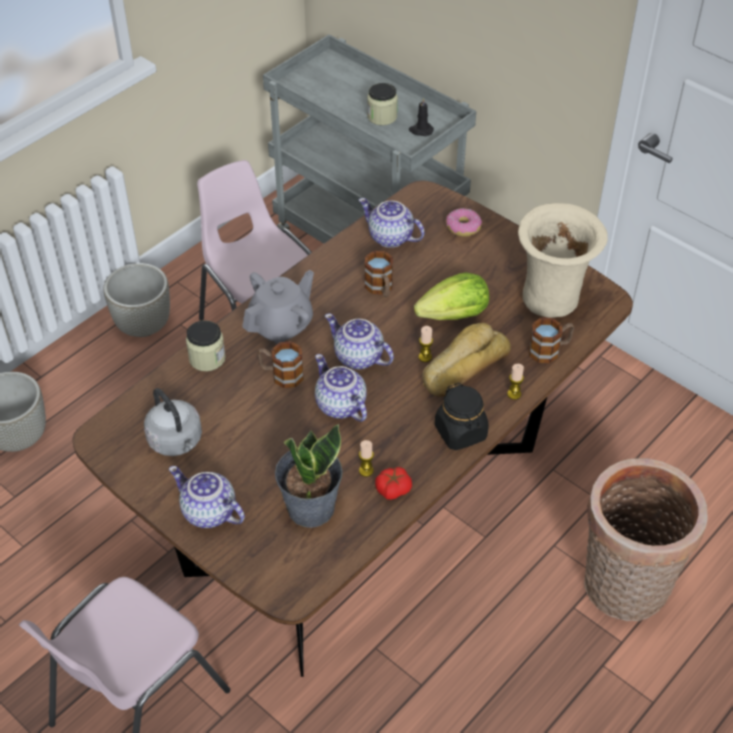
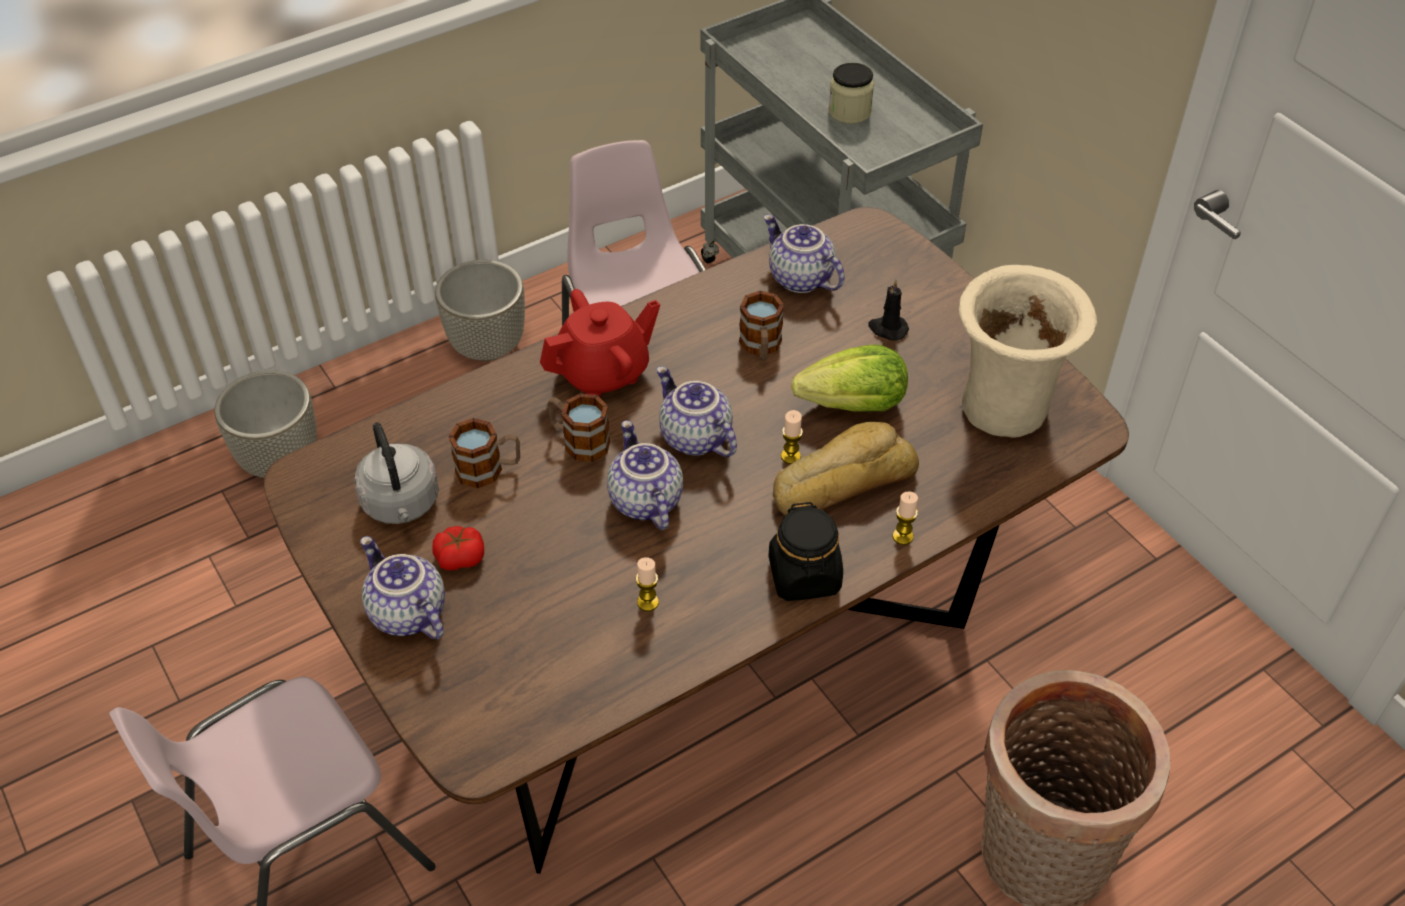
camera: 15 degrees right, 0 degrees up
jar [186,320,226,371] -> none
grey teapot [242,270,314,344] -> red teapot [540,289,660,397]
potted plant [275,424,343,528] -> none
tomato [375,467,412,500] -> tomato moved to [433,526,484,570]
black candle [409,97,434,136] -> black candle moved to [868,280,909,341]
donut [446,208,482,237] -> none
mug [529,317,574,363] -> mug moved to [449,418,520,488]

